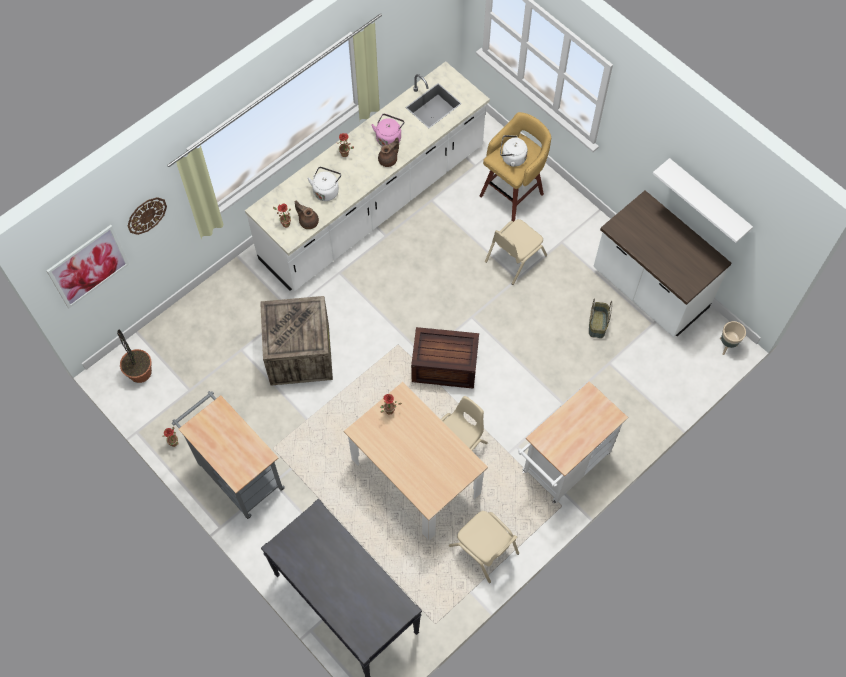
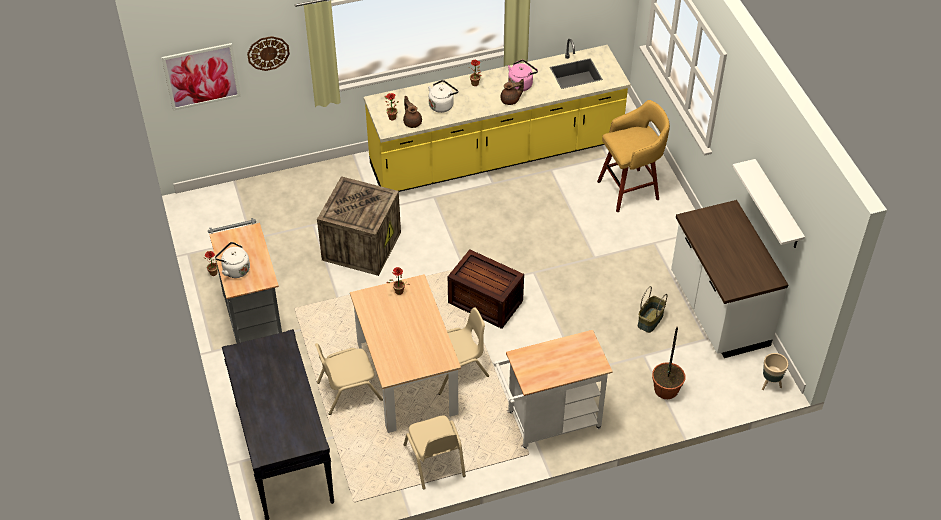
camera: 25 degrees right, 15 degrees down
potted plant [117,330,152,383] -> potted plant moved to [652,327,685,399]
white counter [245,61,490,292] -> yellow counter [364,39,631,192]
beige chair [485,219,547,285] -> beige chair moved to [315,343,383,415]
white kettle [500,135,528,167] -> white kettle moved to [215,242,250,278]

